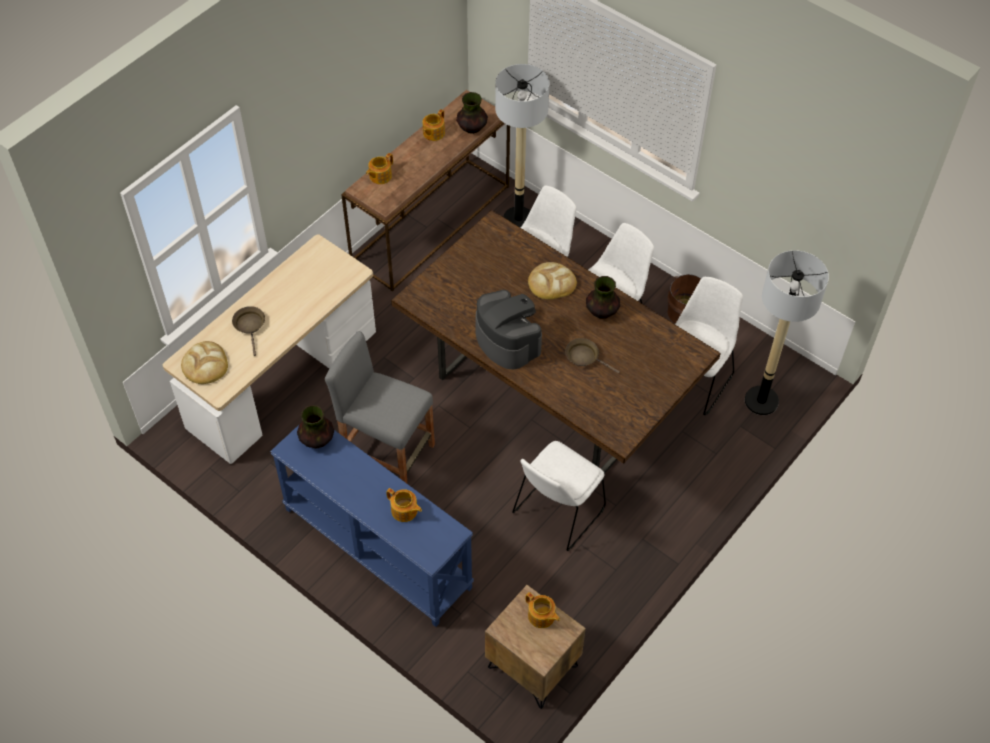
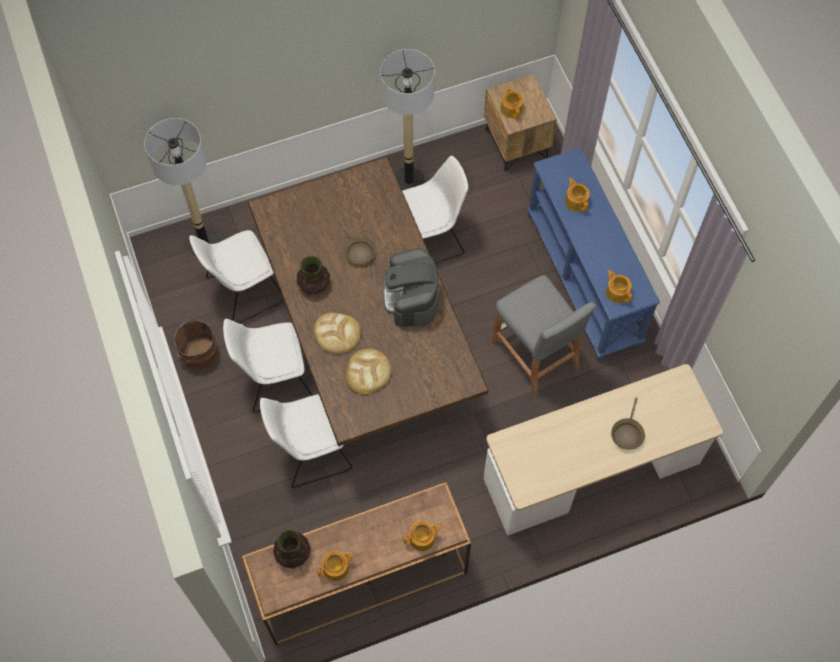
camera: 150 degrees left, 10 degrees up
bread [181,341,228,384] -> bread moved to [346,348,391,394]
vase [297,405,334,448] -> teapot [606,270,632,303]
floor lamp [495,64,550,228] -> floor lamp moved to [380,49,435,191]

